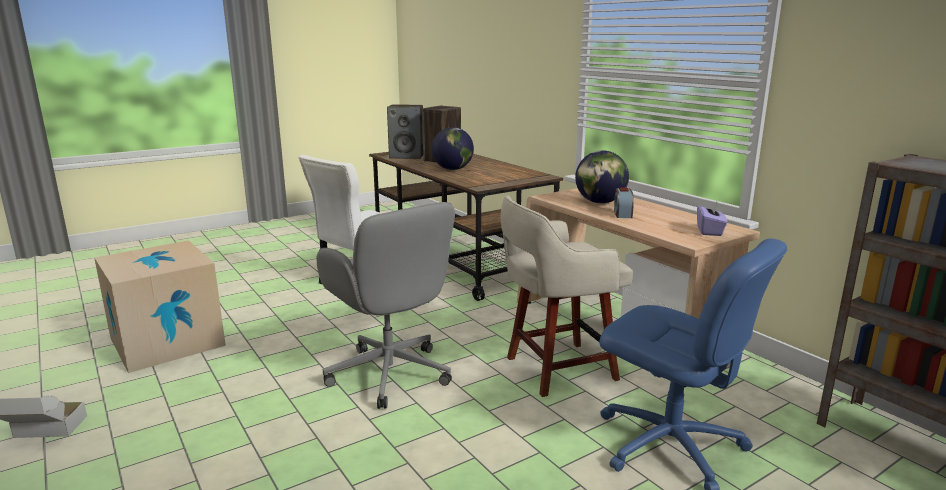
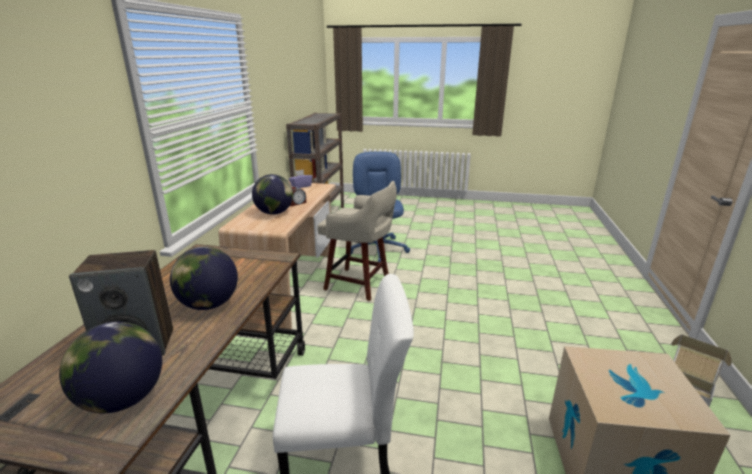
camera: 135 degrees left, 5 degrees up
grey office chair [316,202,455,409] -> none
speaker [387,105,423,159] -> globe [59,322,162,413]

